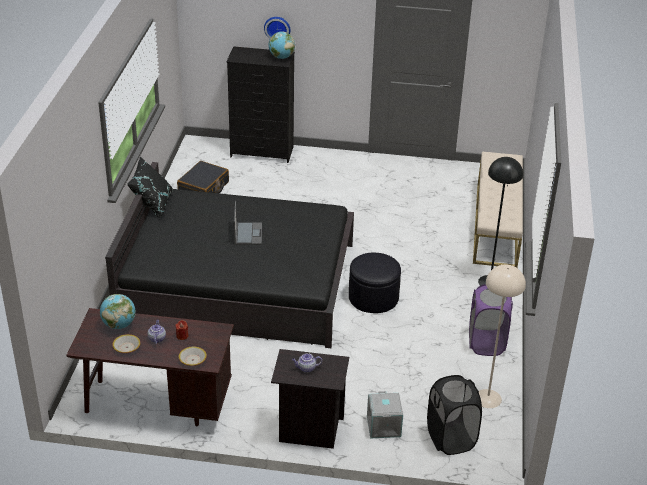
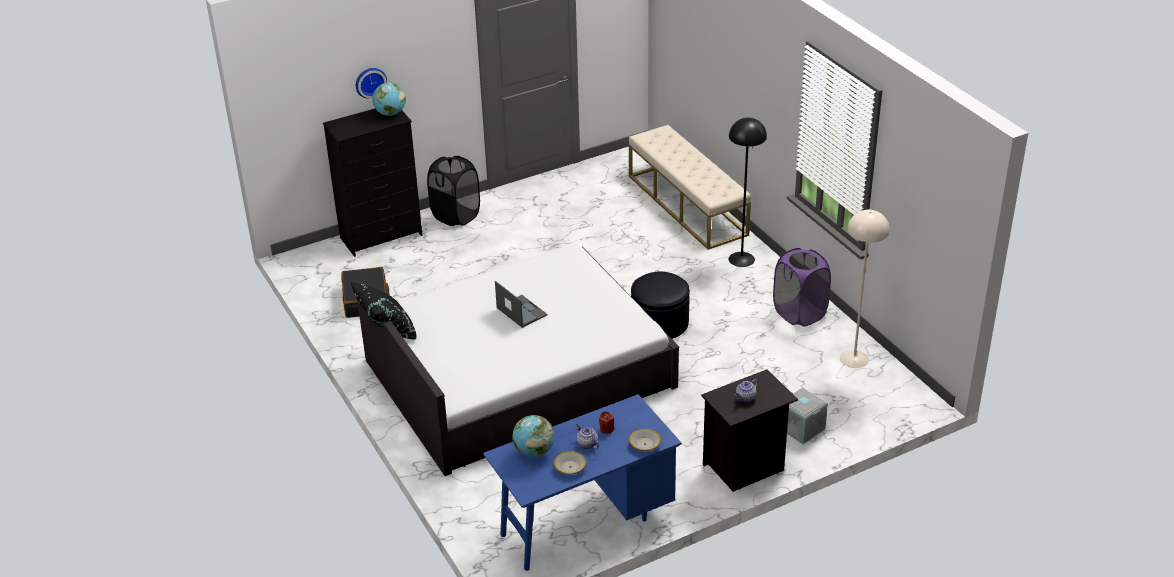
camera: 35 degrees left, 0 degrees up
brown desk [66,308,234,426] -> blue desk [483,394,682,571]
black bed [105,162,354,348] -> white bed [357,244,679,476]
black laundry basket [427,375,482,455] -> black laundry basket moved to [427,156,480,226]

